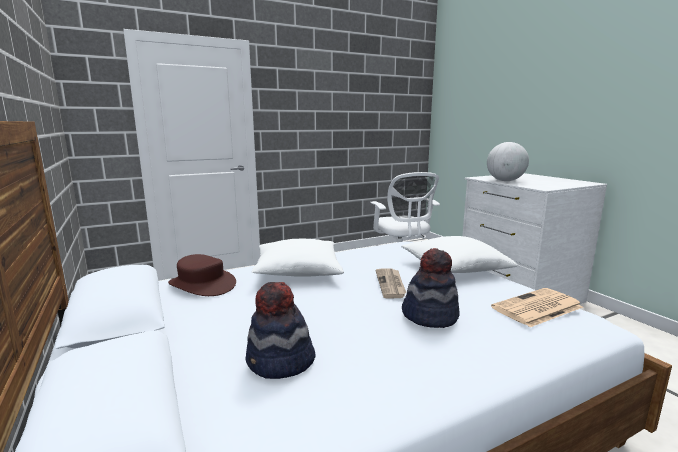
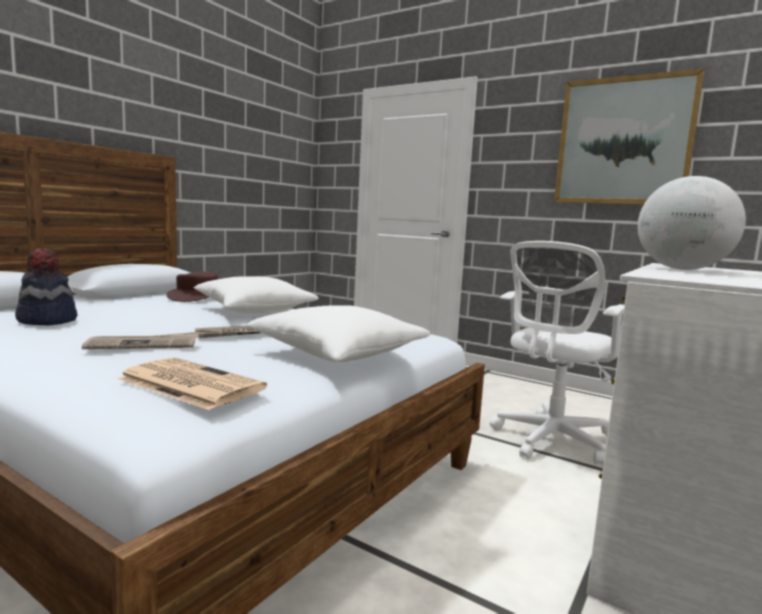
camera: 60 degrees right, 5 degrees down
hat [402,248,460,328] -> newspaper [82,332,199,349]
none -> picture [554,68,705,204]

